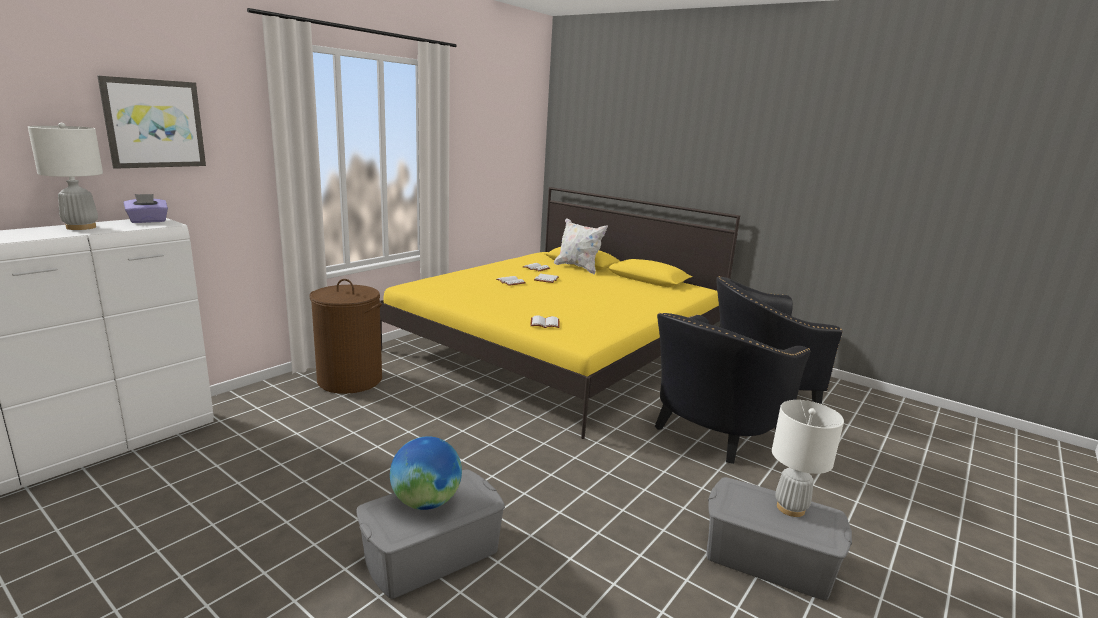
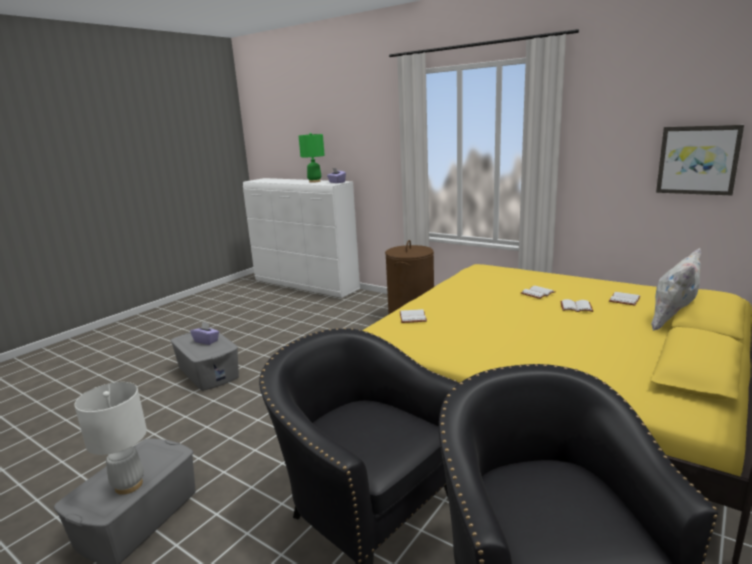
camera: 90 degrees right, 0 degrees up
white table lamp [28,123,103,230] -> green table lamp [299,133,325,183]
picture [97,76,206,169] -> picture moved to [656,125,744,195]
globe [390,436,462,510] -> purple tissue box [190,322,219,345]

